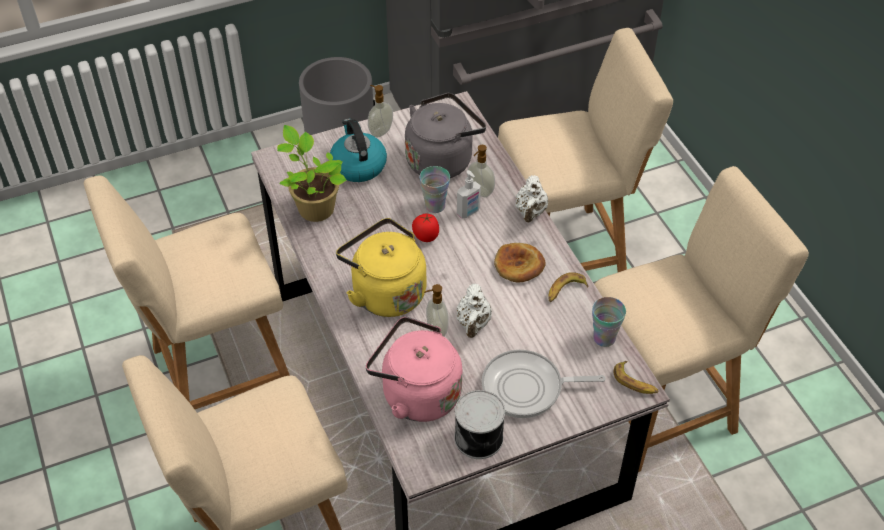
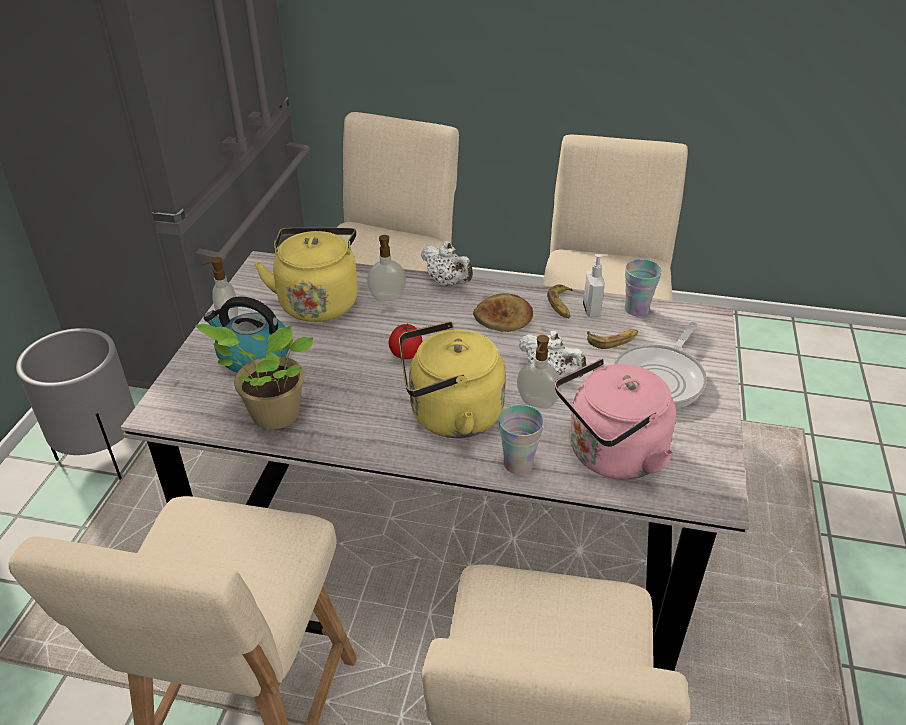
camera: 55 degrees left, 10 degrees down
grey kettle [405,93,486,178] -> yellow kettle [254,228,358,322]
cup [420,166,450,213] -> cup moved to [499,405,544,474]
can [454,390,505,459] -> none
soap dispenser [457,170,481,219] -> soap dispenser moved to [583,254,608,317]
banana [614,361,659,394] -> banana moved to [587,329,638,349]

